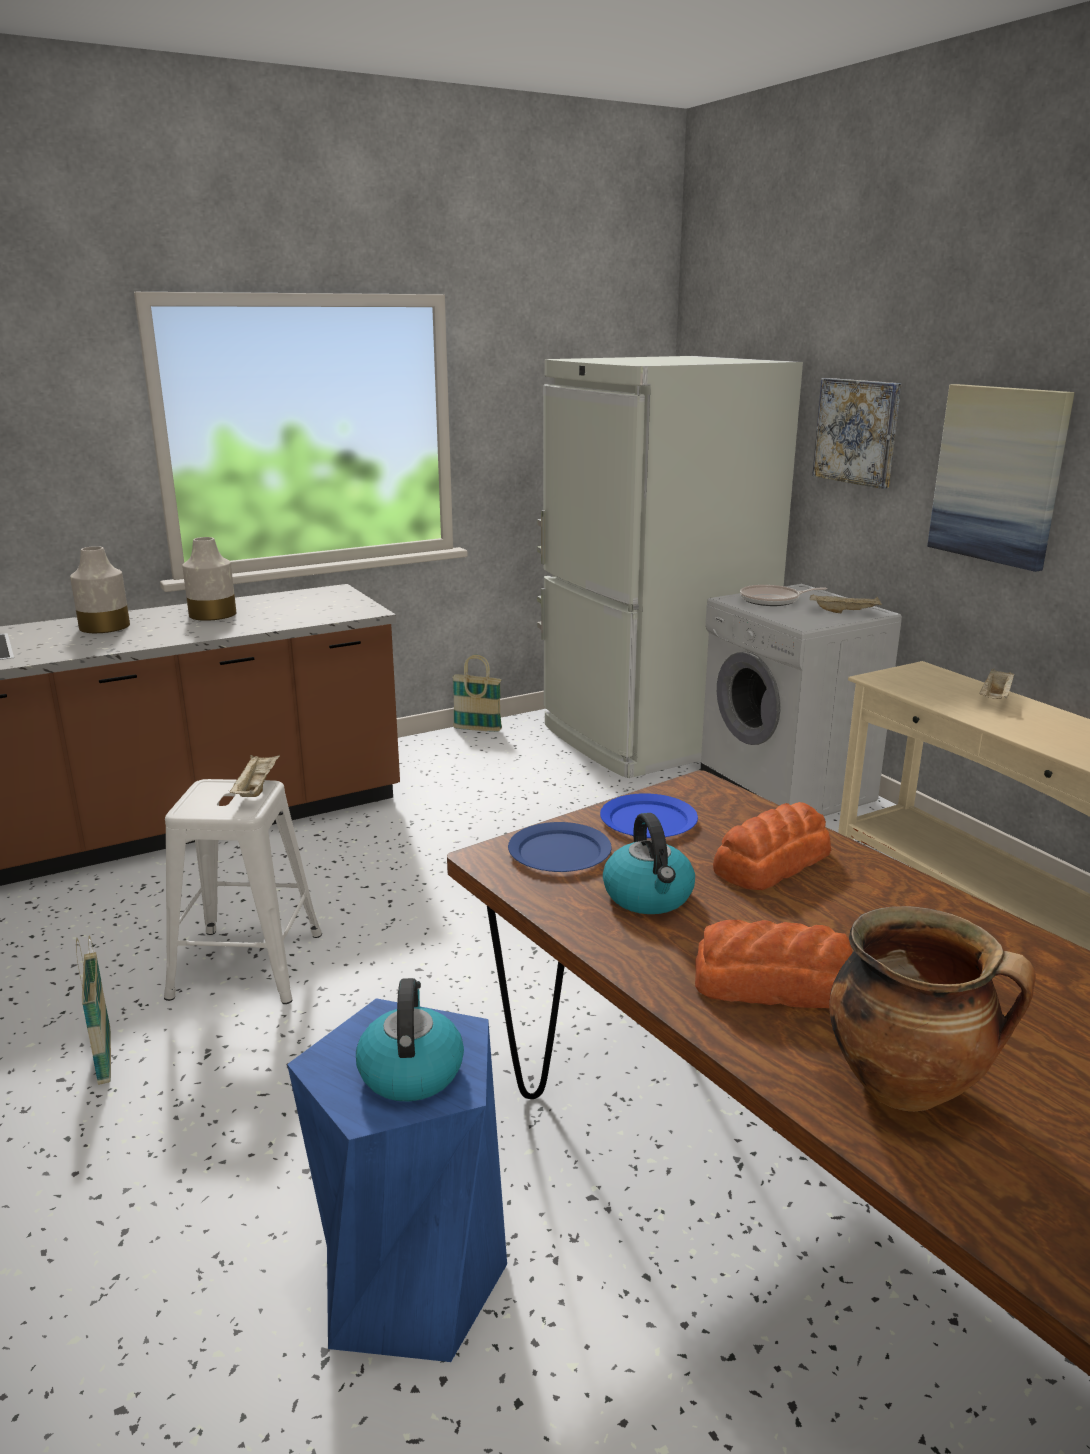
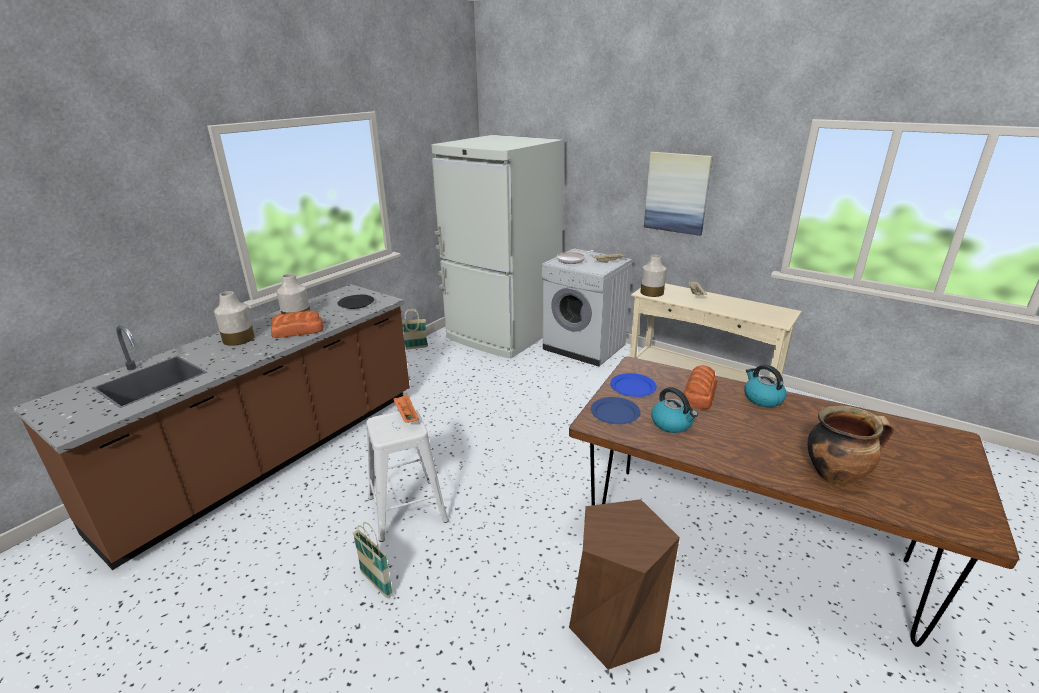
camera: 25 degrees left, 5 degrees up
beige tray [229,754,280,797] -> orange tray [393,394,419,423]
blue stool [287,998,507,1362] -> brown stool [569,499,680,670]
kettle [356,978,464,1102] -> kettle moved to [744,365,787,407]
bread [695,920,853,1008] -> bread moved to [271,310,324,338]
picture [812,378,901,489] -> none
none -> black plate [337,295,374,309]
none -> beige vase [640,255,666,297]

